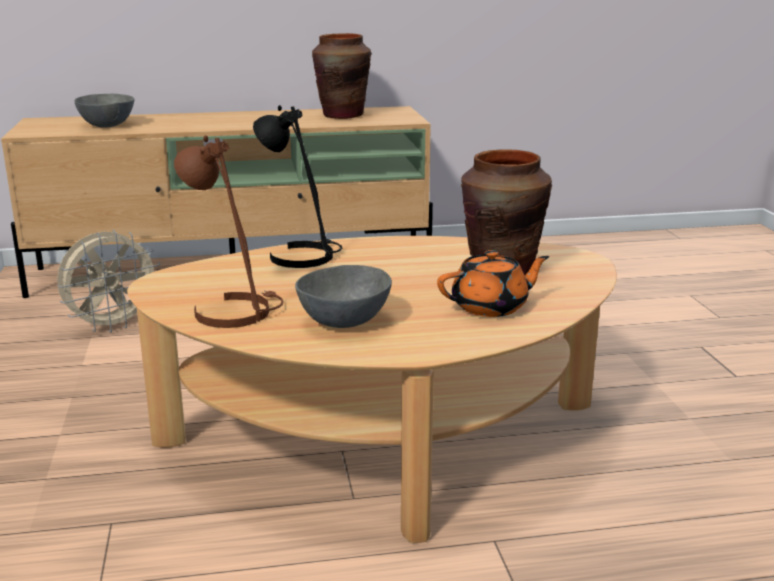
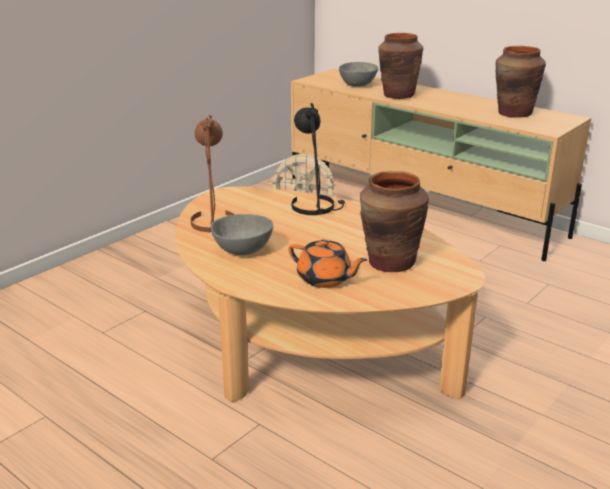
camera: 50 degrees right, 5 degrees up
none -> brown vase [378,33,424,99]

